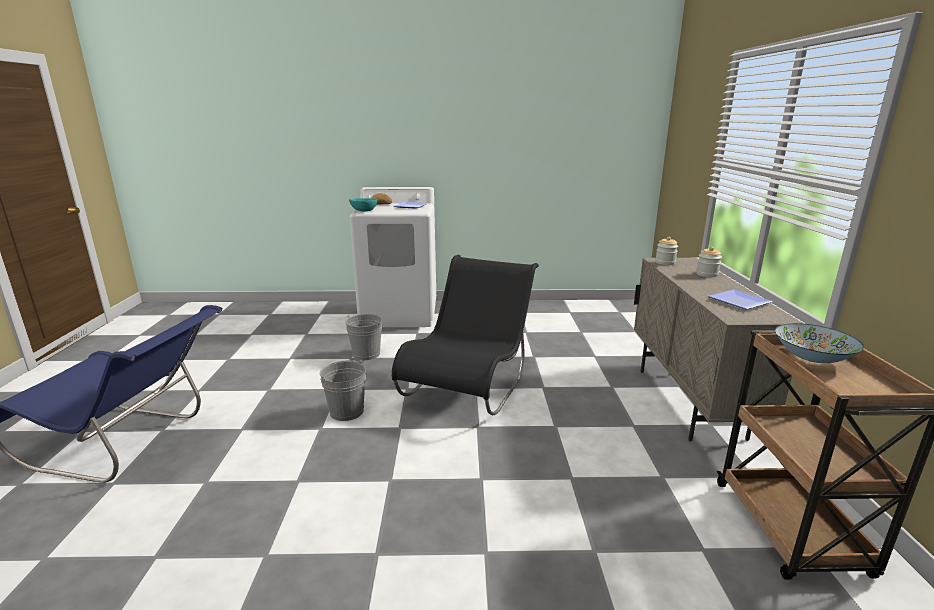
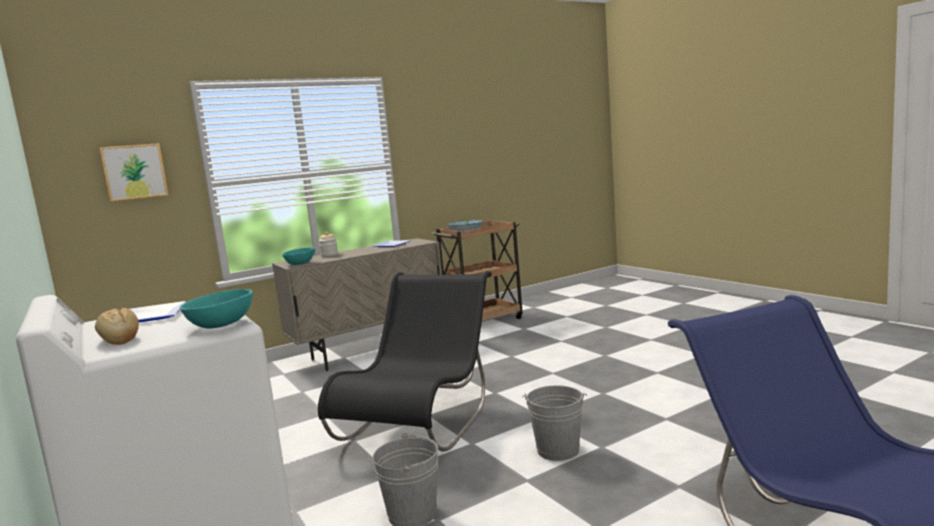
camera: 120 degrees left, 10 degrees down
black chair [392,255,539,415] -> black chair turned 120 degrees clockwise [318,271,492,452]
jar [655,237,678,265] -> turquoise bowl [282,247,315,265]
none -> picture [100,143,168,201]

